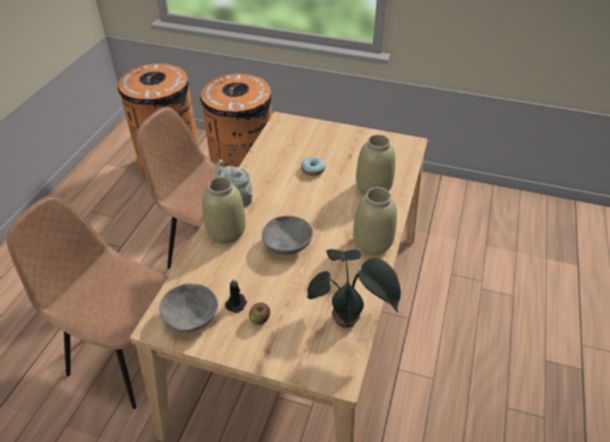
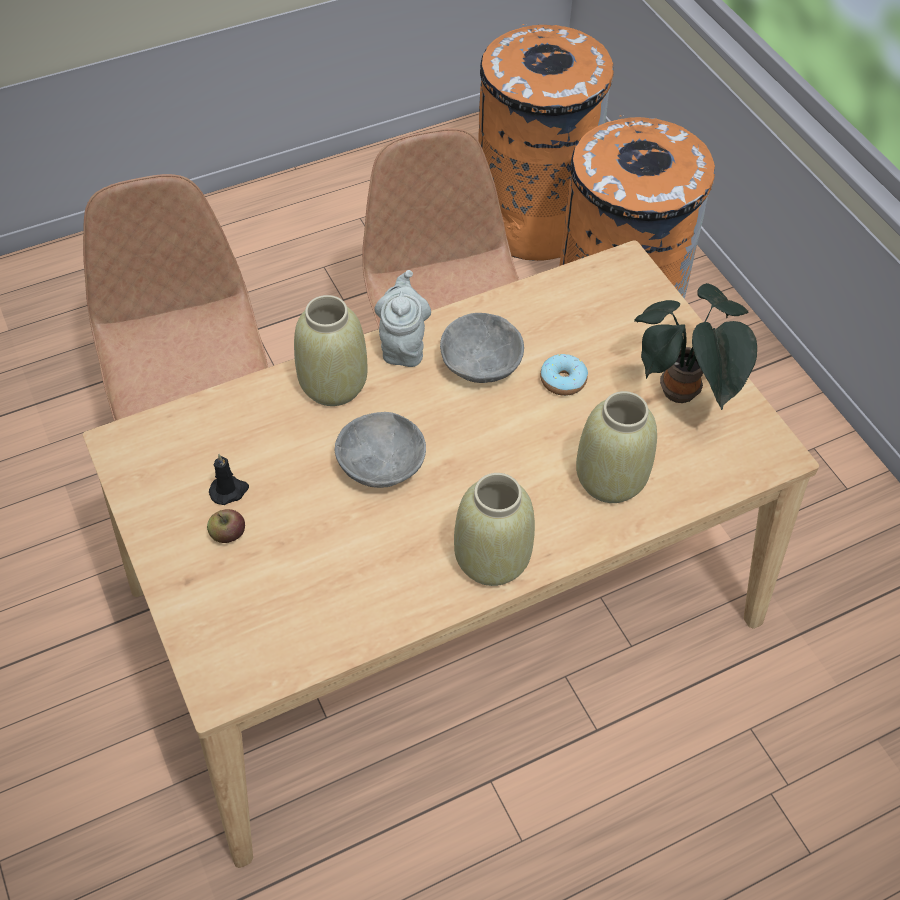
camera: 45 degrees right, 10 degrees up
grey bowl [159,283,218,332] -> grey bowl moved to [440,313,524,383]
potted plant [307,249,401,328] -> potted plant moved to [634,283,757,410]

